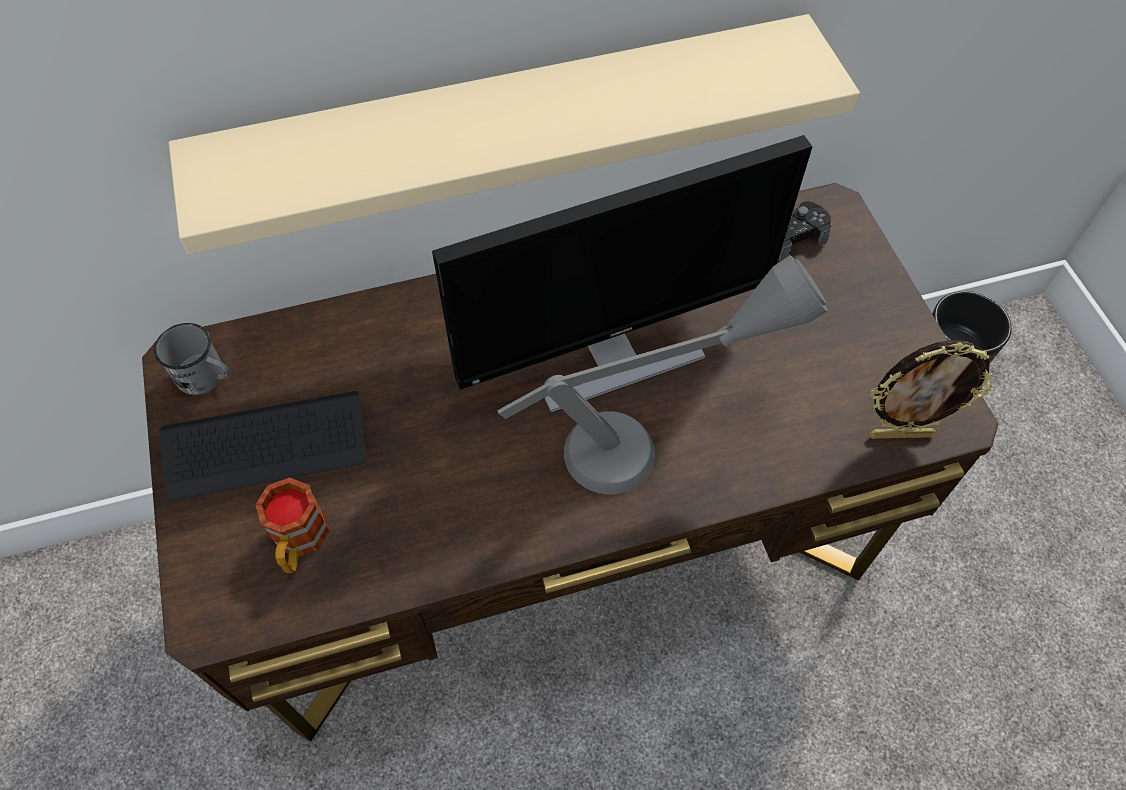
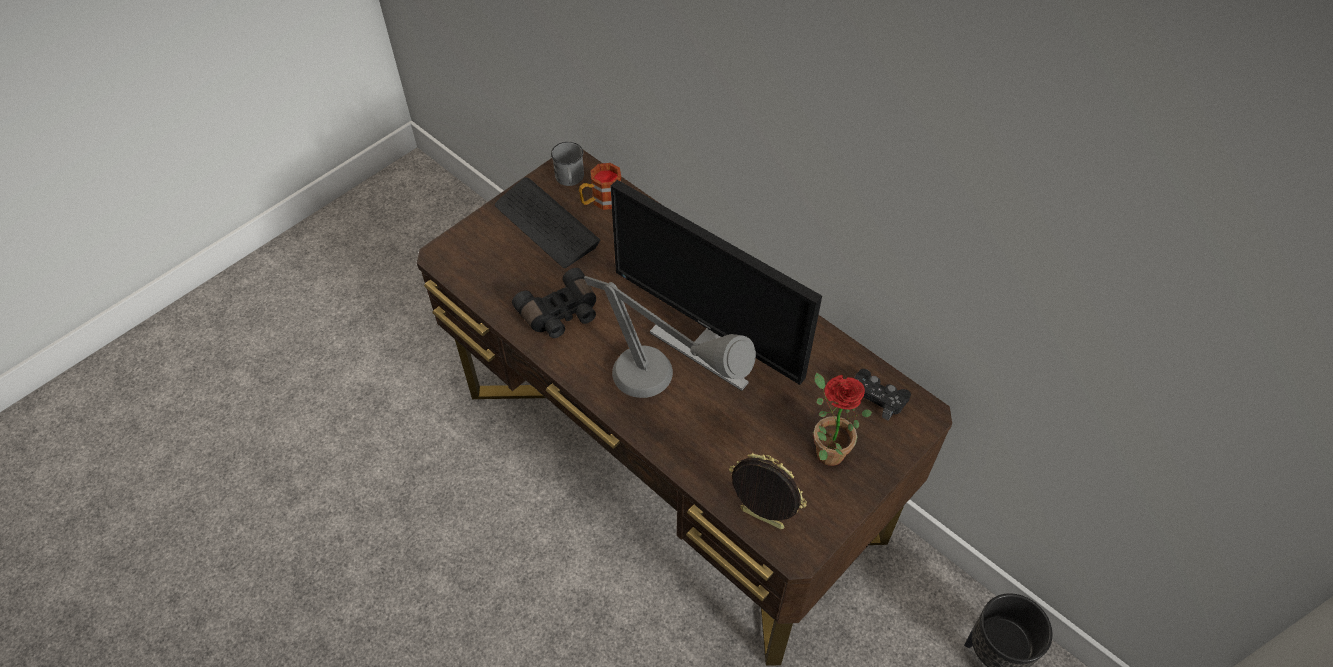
camera: 60 degrees right, 5 degrees down
beige shelf [169,14,860,254] -> none
mug [255,477,329,573] -> mug moved to [579,163,621,210]
picture frame [869,340,993,439] -> picture frame turned 150 degrees clockwise [729,453,807,529]
none -> black binoculars [512,268,596,338]
none -> potted plant [814,372,872,466]

